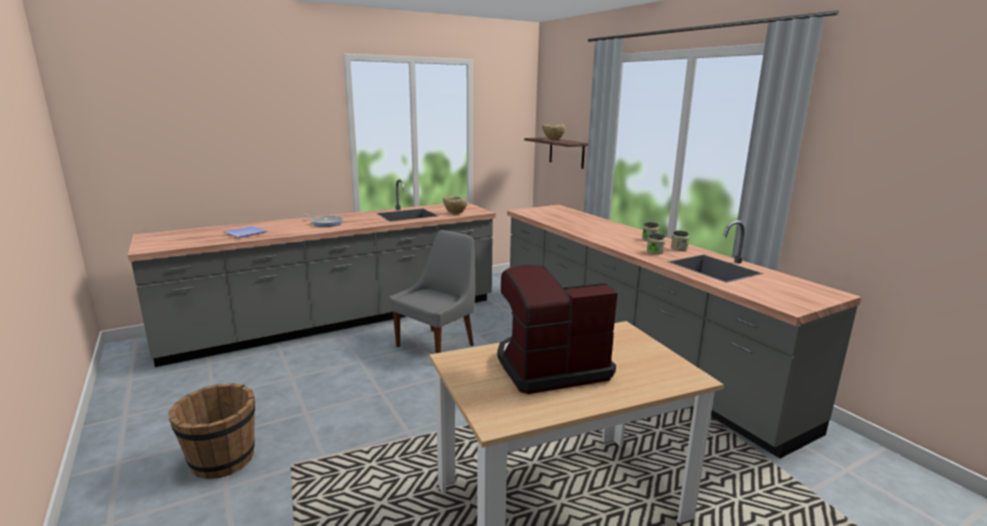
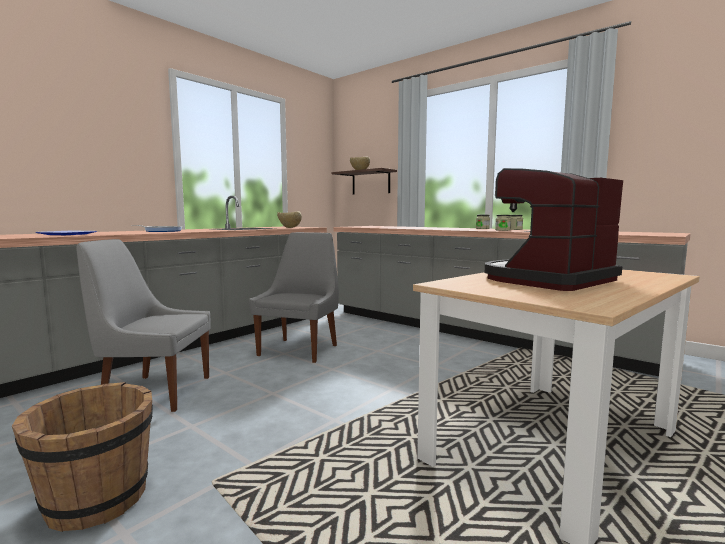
camera: 20 degrees left, 10 degrees down
none -> grey chair [76,239,210,412]

